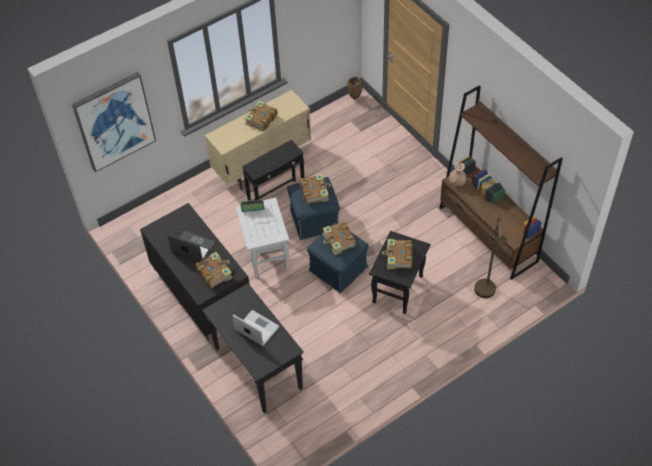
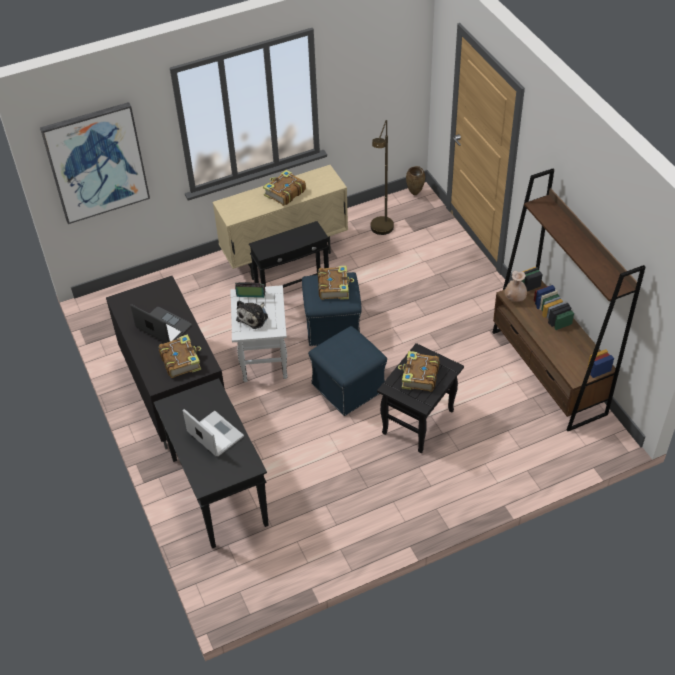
camera: 10 degrees right, 5 degrees down
book [323,221,356,255] -> none
brown floor lamp [474,214,507,298] -> brown floor lamp moved to [371,120,394,235]
none -> plush toy [236,300,268,329]

